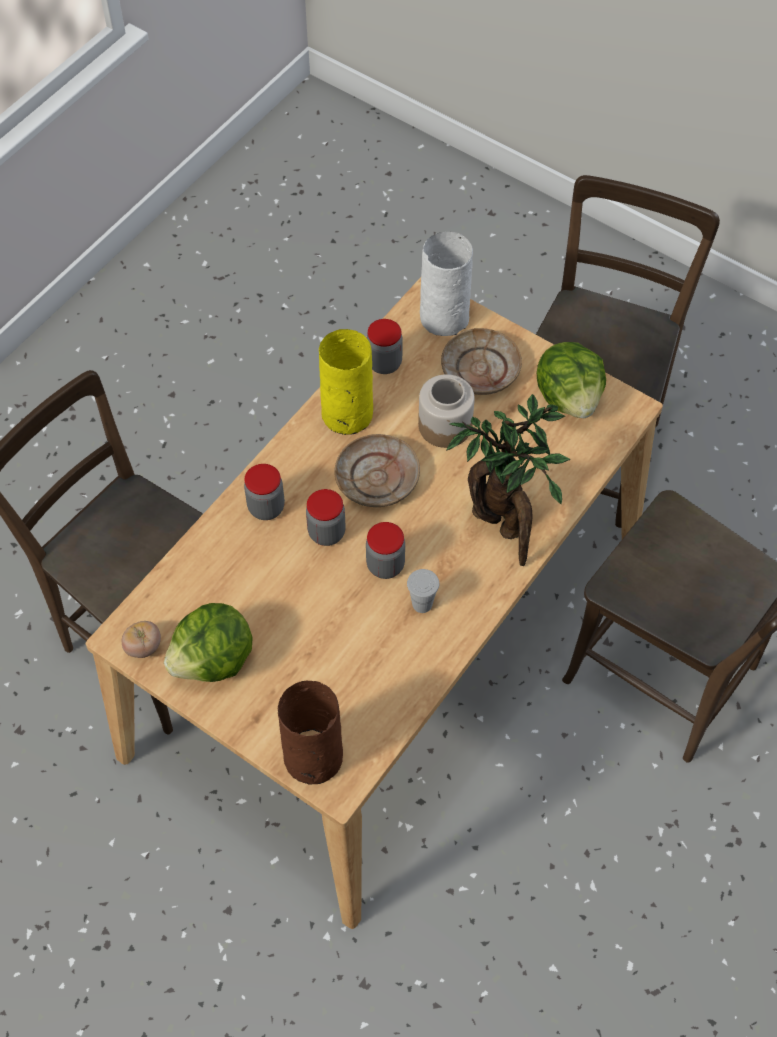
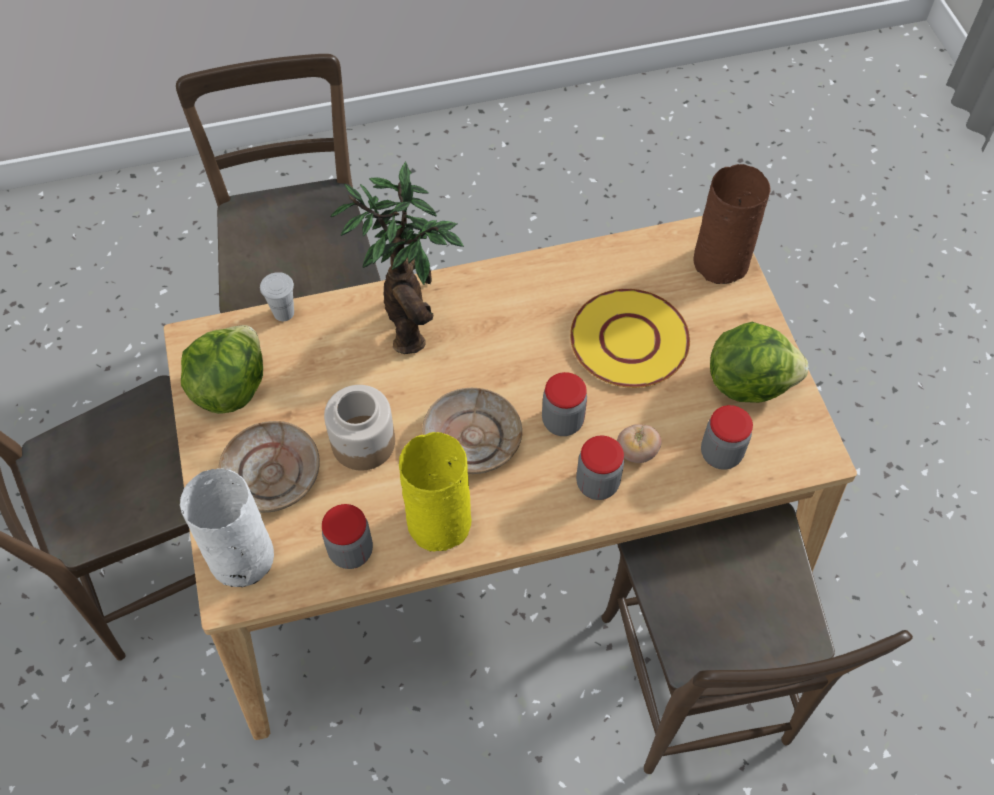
camera: 140 degrees left, 0 degrees up
tomato [122,621,161,658] -> tomato moved to [617,424,661,463]
jar [366,522,405,579] -> jar moved to [701,405,753,470]
white cup [407,569,439,613] -> white cup moved to [260,272,294,321]
none -> yellow plate [570,289,690,388]

